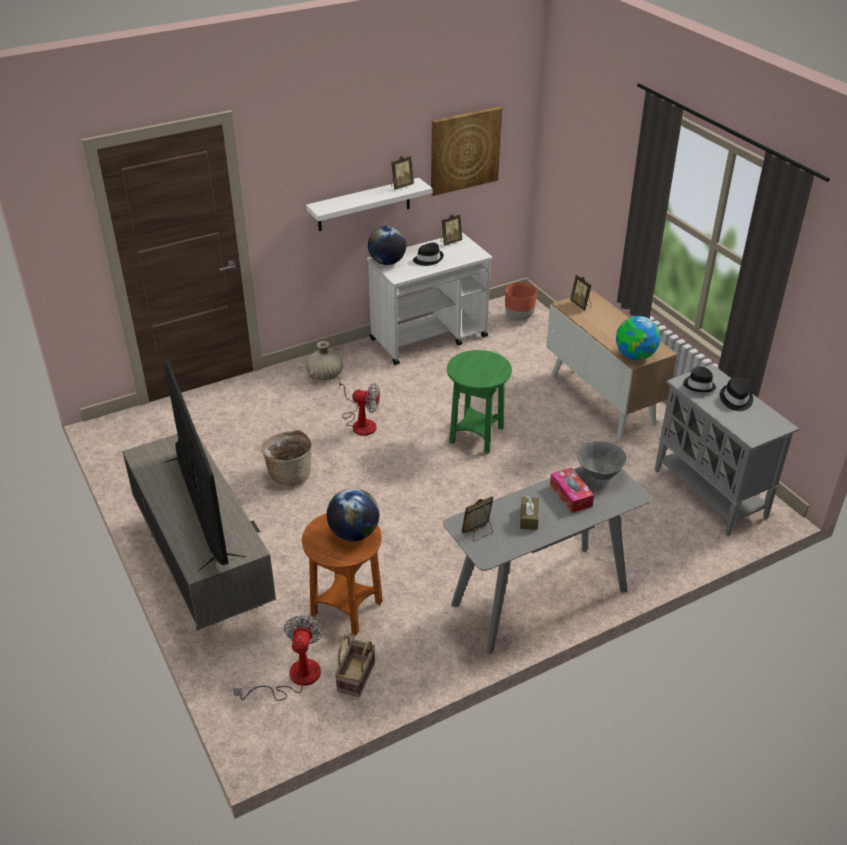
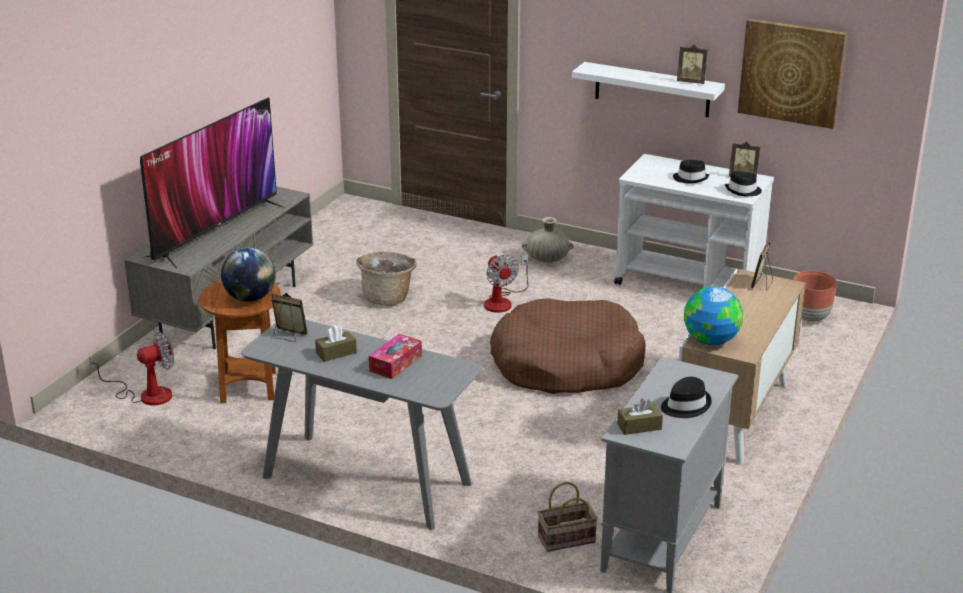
camera: 55 degrees right, 10 degrees down
basket [335,635,375,697] -> basket moved to [538,482,598,552]
globe [368,226,406,265] -> none
green side table [447,350,512,453] -> brown dog bed [490,298,646,394]
grey bowl [577,441,627,480] -> none
black hat [683,366,716,392] -> black hat moved to [725,171,762,196]
none -> brown tissue box [617,399,663,435]

